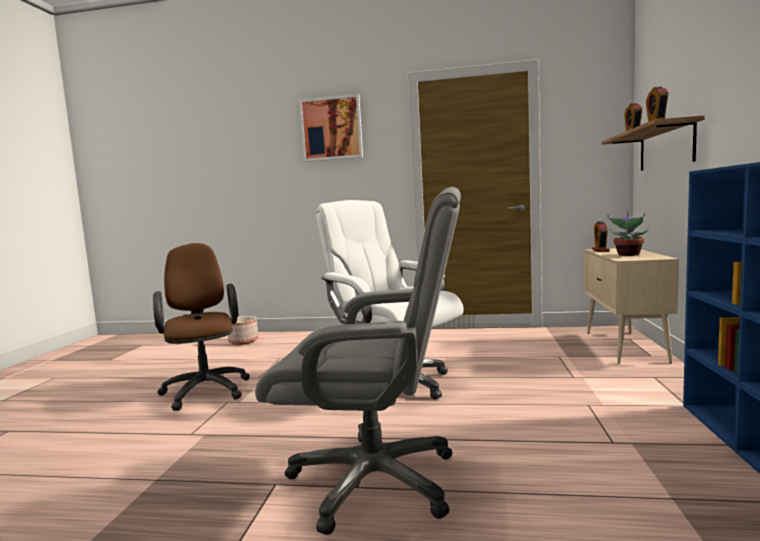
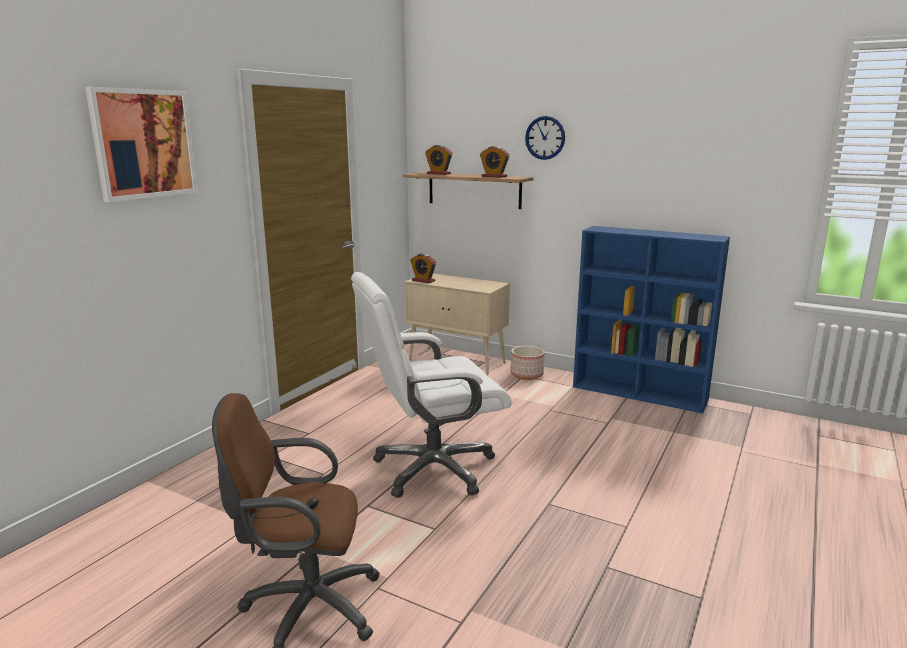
camera: 70 degrees left, 10 degrees up
planter [227,316,258,345] -> planter moved to [511,346,545,380]
grey office chair [255,187,461,535] -> none
potted plant [607,210,649,256] -> none
none -> wall clock [525,116,565,160]

